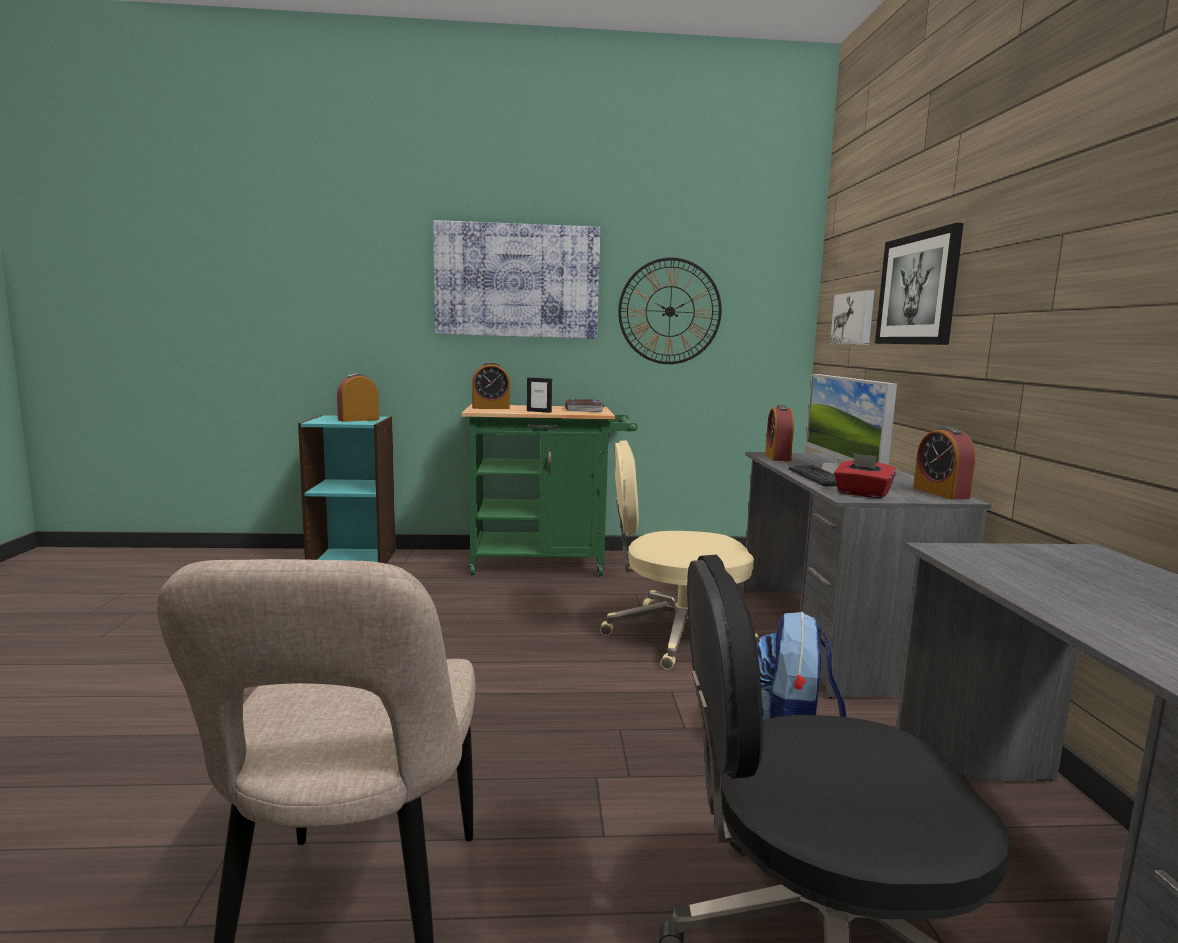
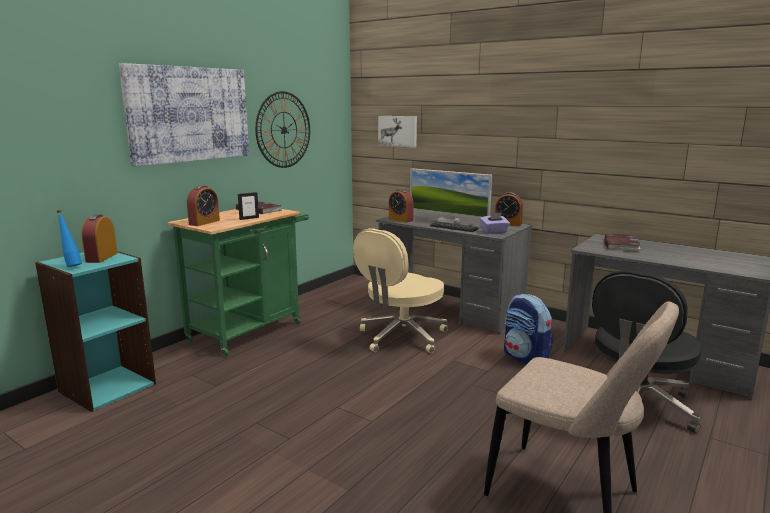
camera: 50 degrees left, 5 degrees up
red tissue box [834,453,896,498] -> purple tissue box [480,213,510,234]
picture [875,223,964,345] -> none
none -> blue bottle [57,210,82,267]
none -> book [605,233,640,252]

